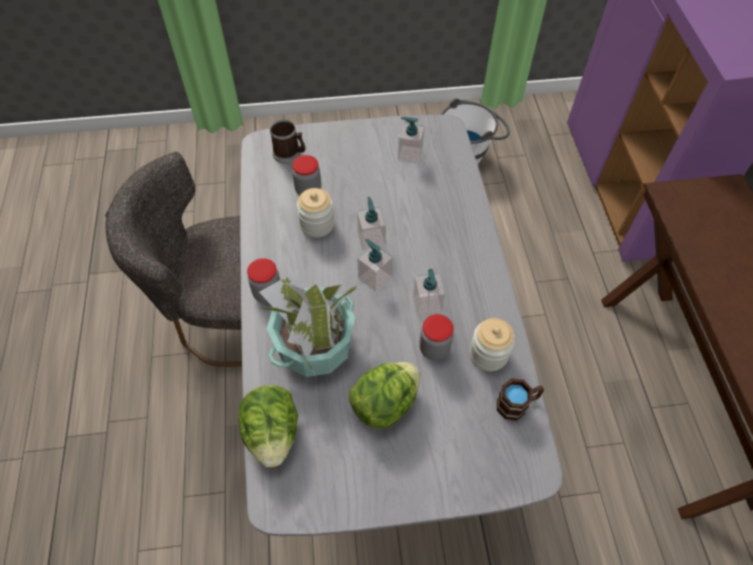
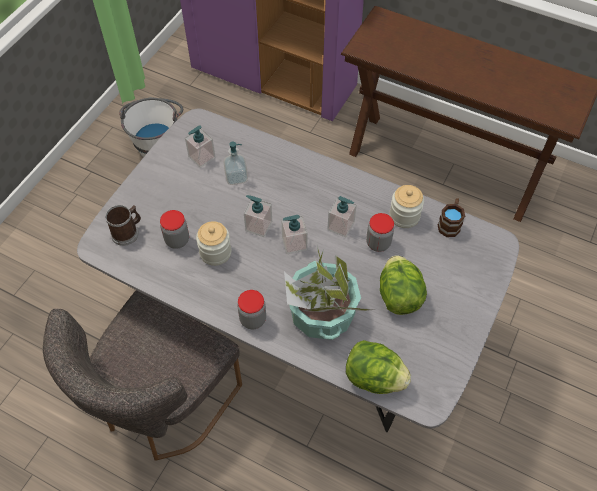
camera: 55 degrees left, 0 degrees up
none -> soap dispenser [223,142,248,185]

